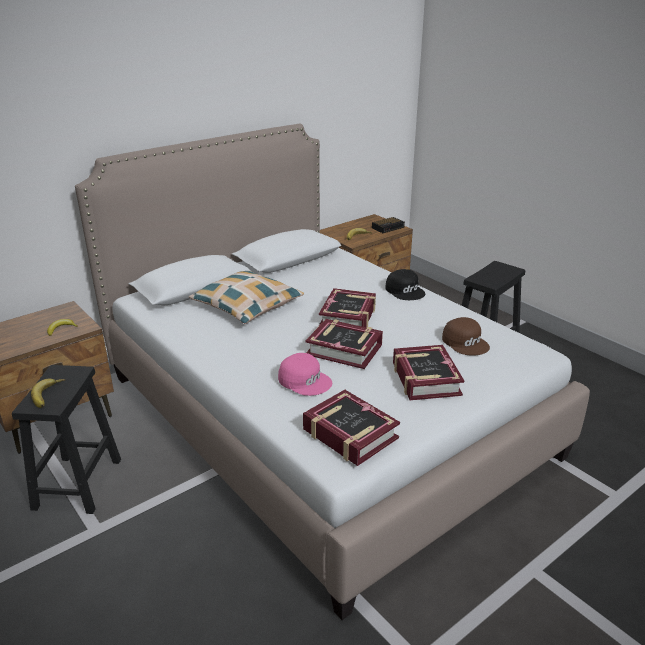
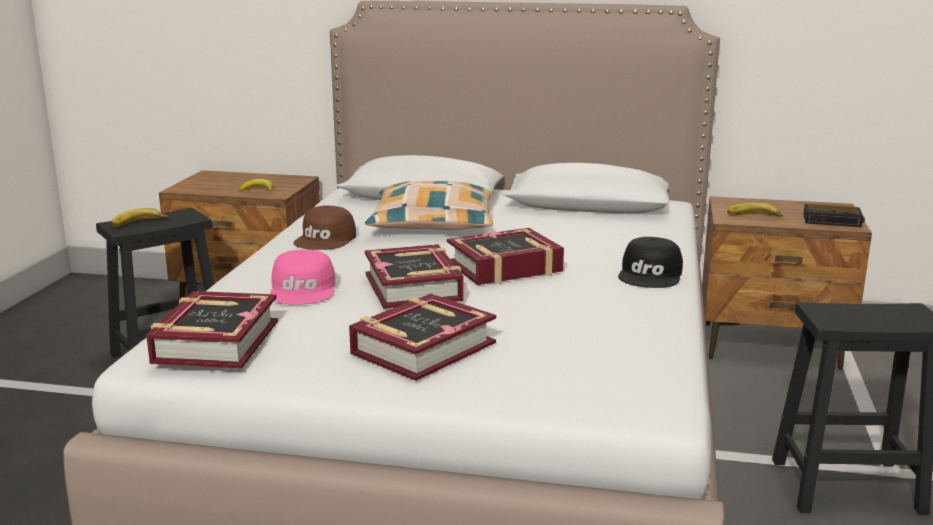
camera: 50 degrees right, 10 degrees down
brown cap [442,317,490,356] -> brown cap moved to [294,206,356,250]

